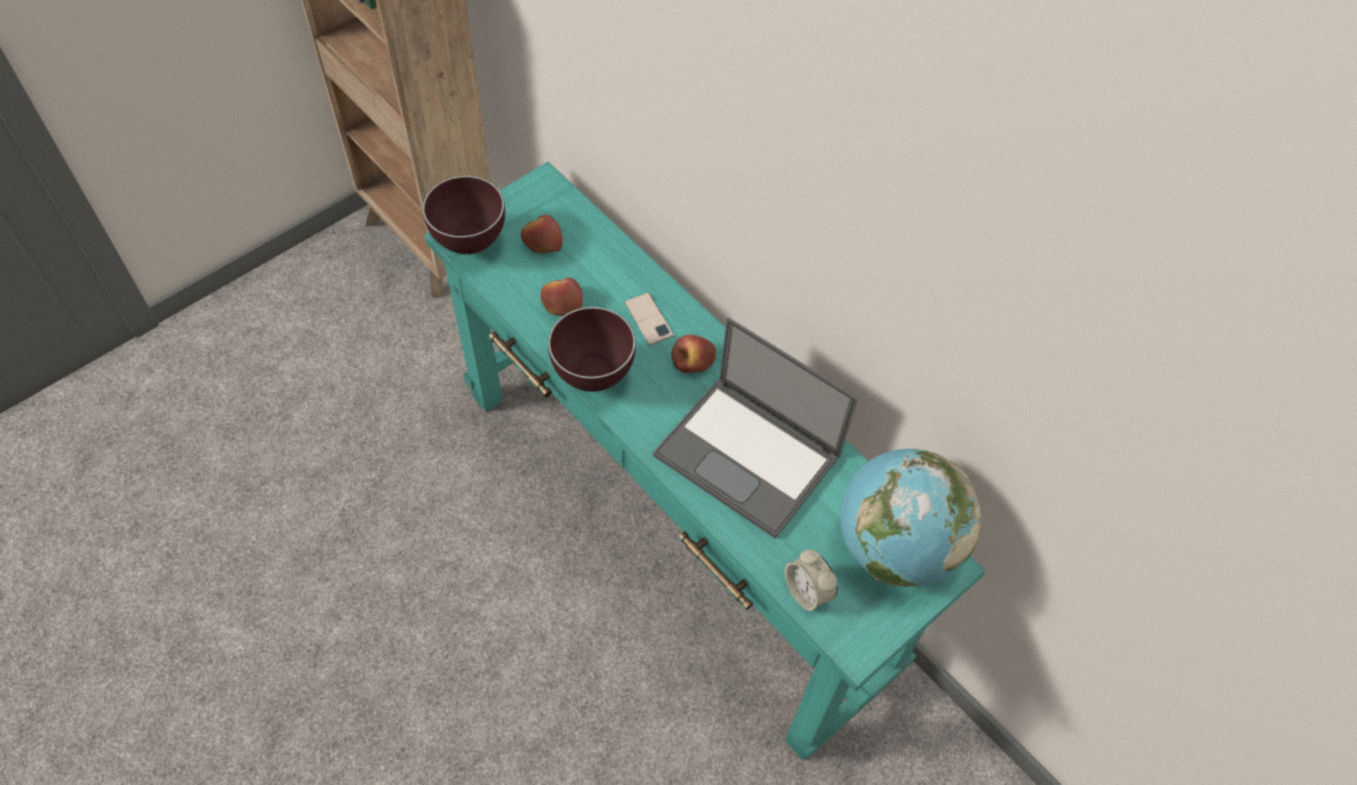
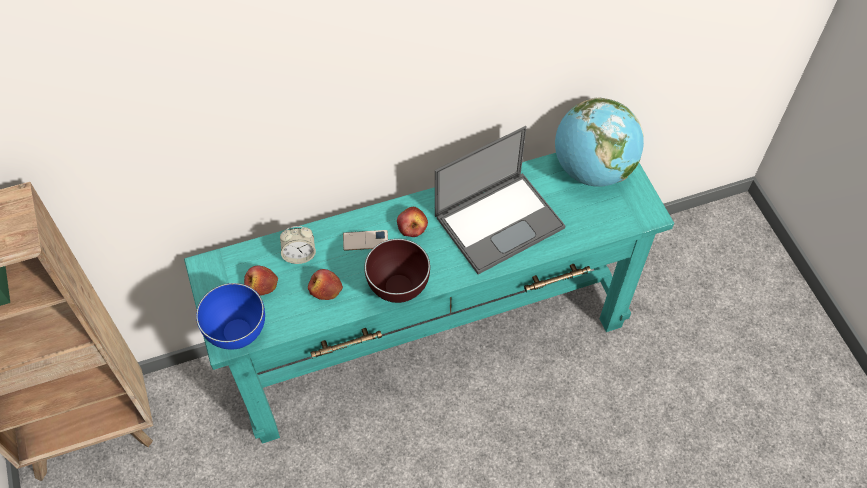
camera: 65 degrees left, 0 degrees up
brown bowl [422,176,505,254] -> blue bowl [196,283,265,349]
alarm clock [785,549,837,611] -> alarm clock moved to [280,226,316,264]

